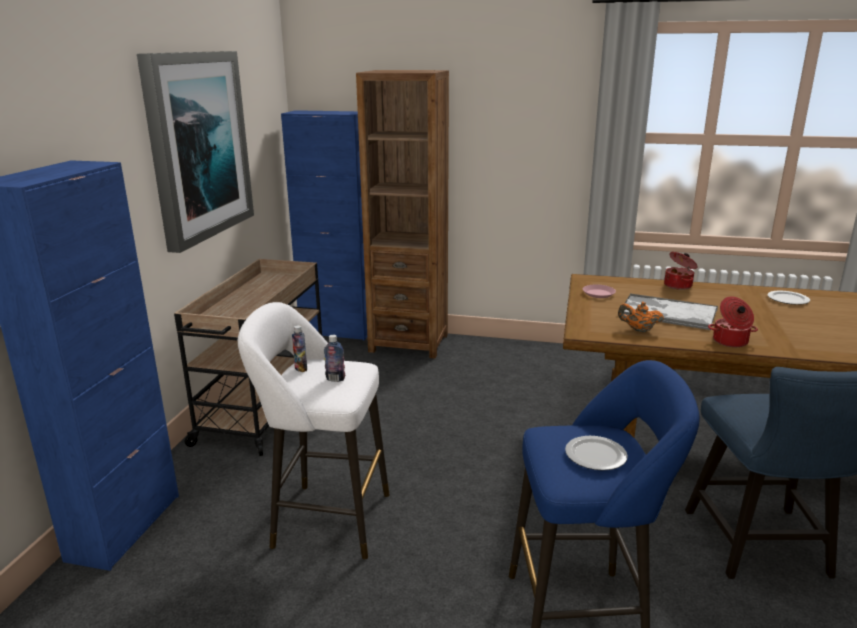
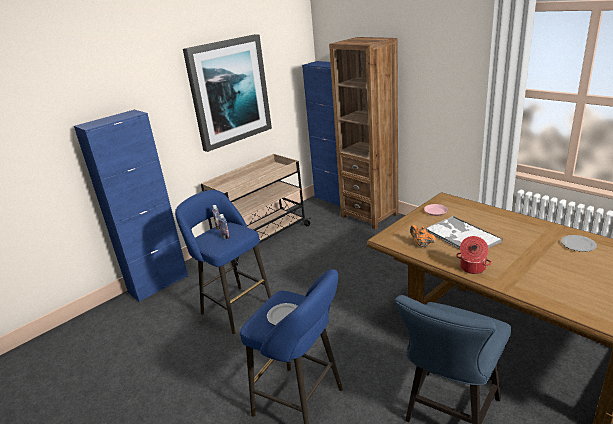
camera: 35 degrees right, 5 degrees up
white stool [238,302,390,559] -> blue stool [175,190,271,334]
cooking pot [664,252,698,290] -> none

